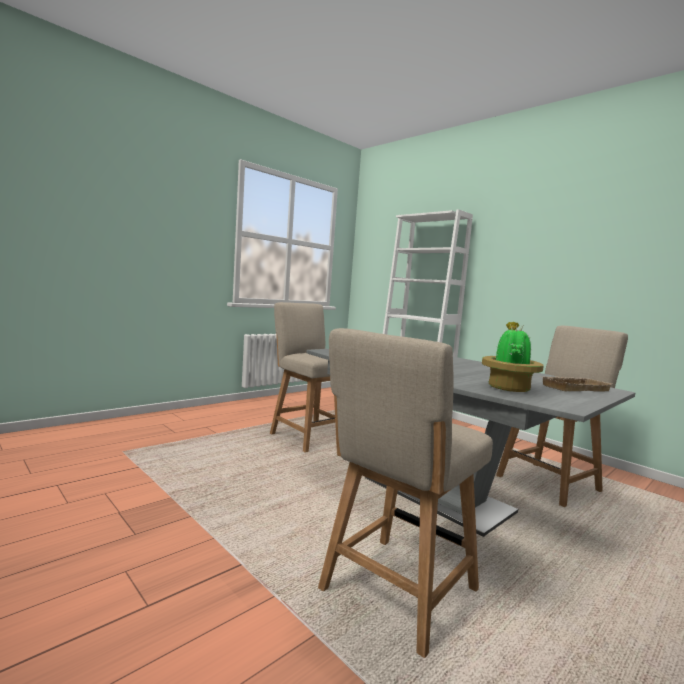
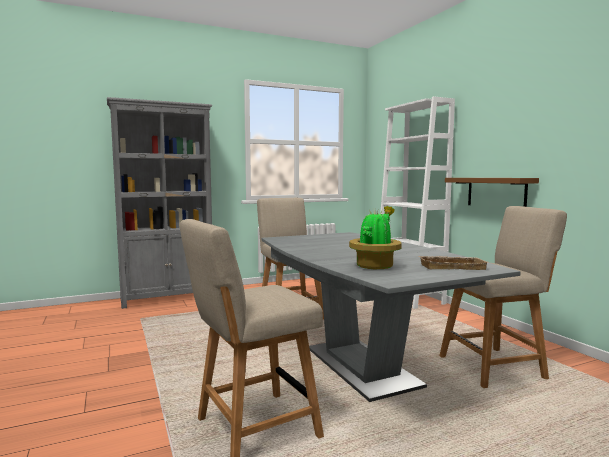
camera: 20 degrees right, 0 degrees up
none -> grey bookcase [107,97,212,309]
none -> brown shelf [445,178,539,207]

